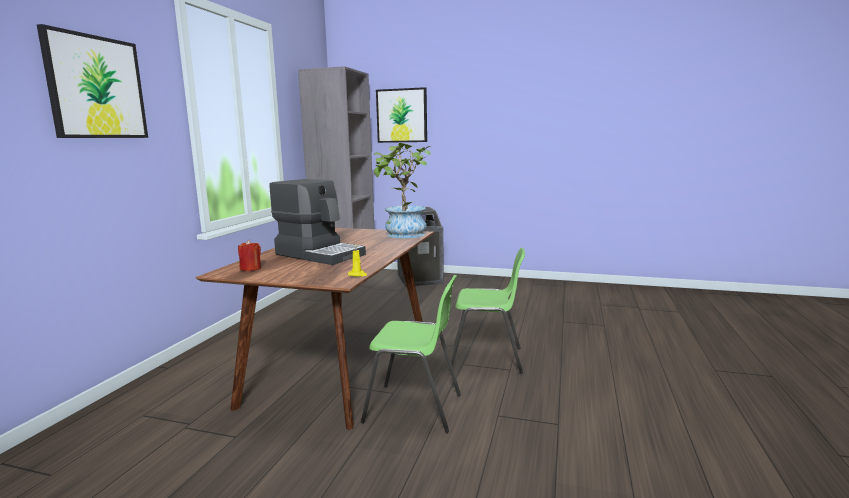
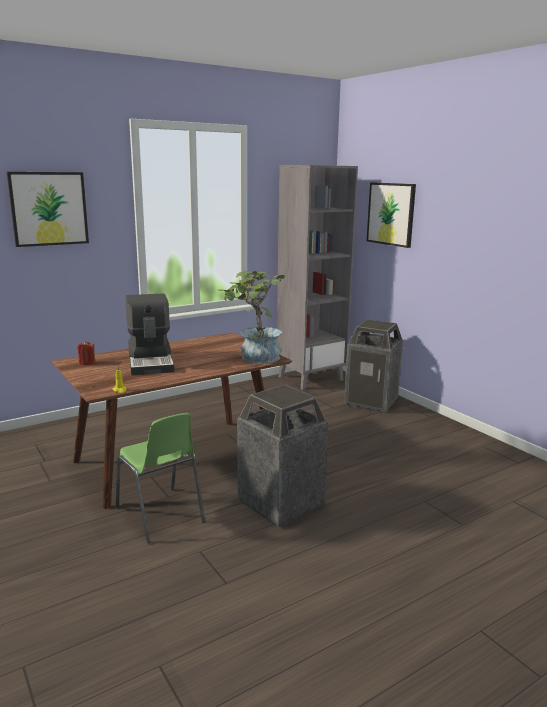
camera: 40 degrees right, 5 degrees up
green chair [451,248,525,373] -> trash can [237,384,328,528]

